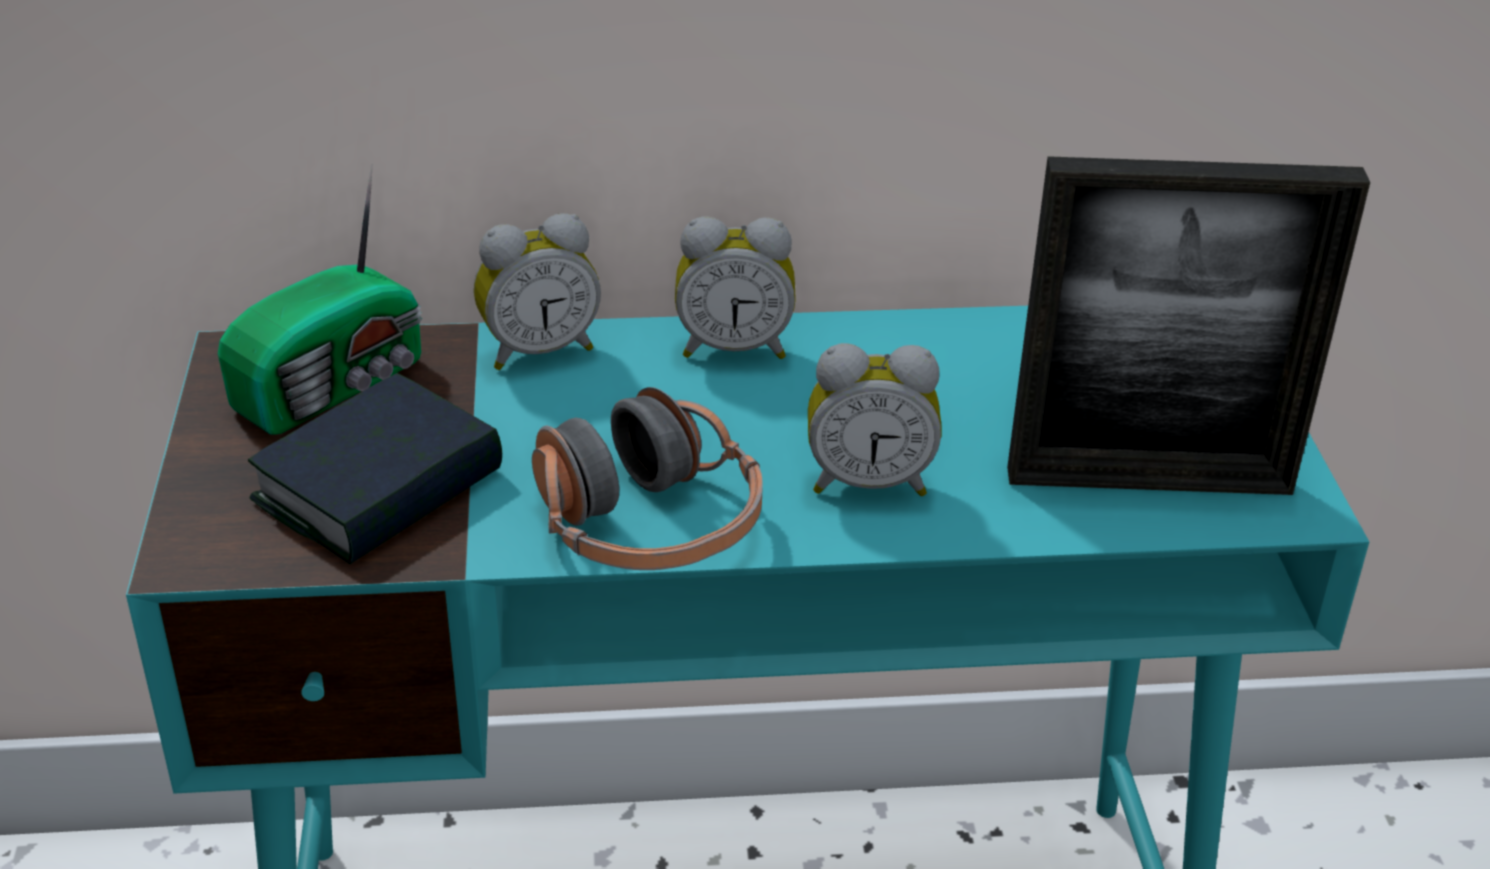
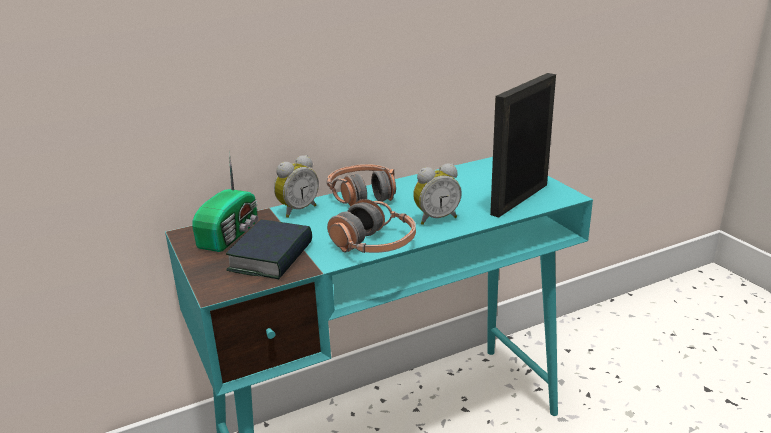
camera: 20 degrees left, 10 degrees down
alarm clock [675,216,796,359] -> headphones [327,164,396,206]
picture frame [1007,156,1370,495] -> picture frame turned 150 degrees clockwise [490,73,556,218]

